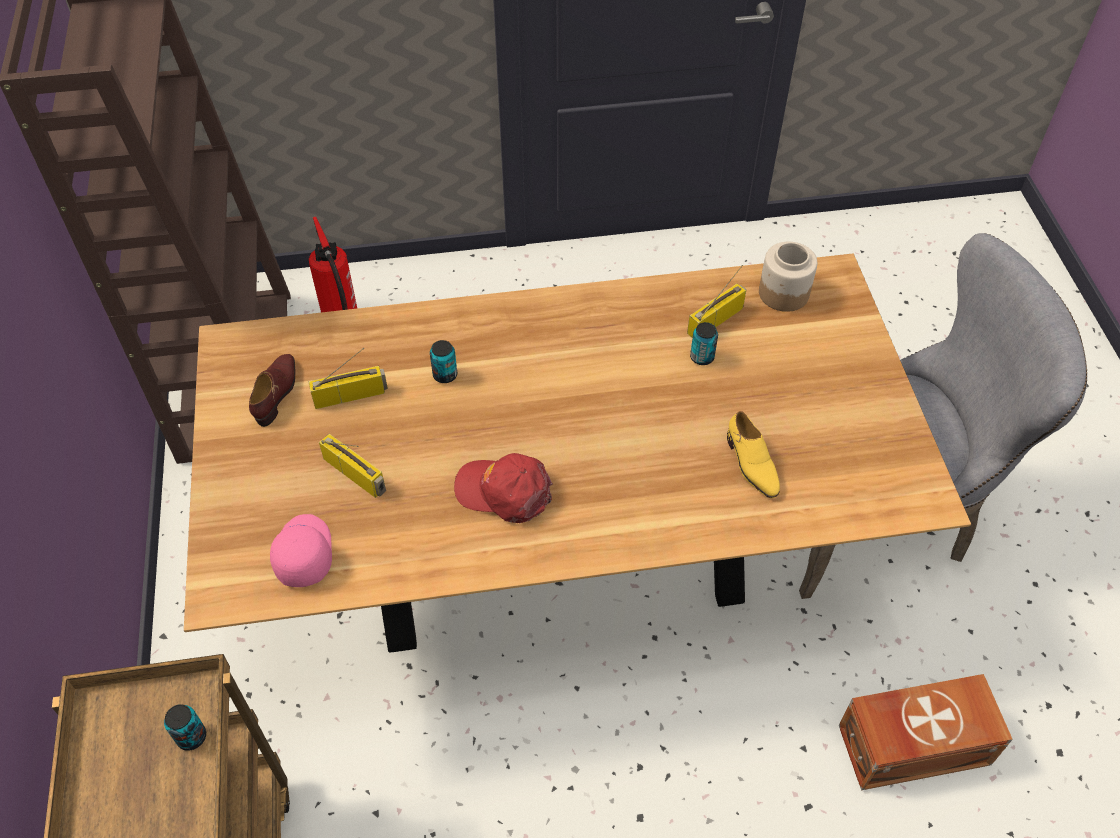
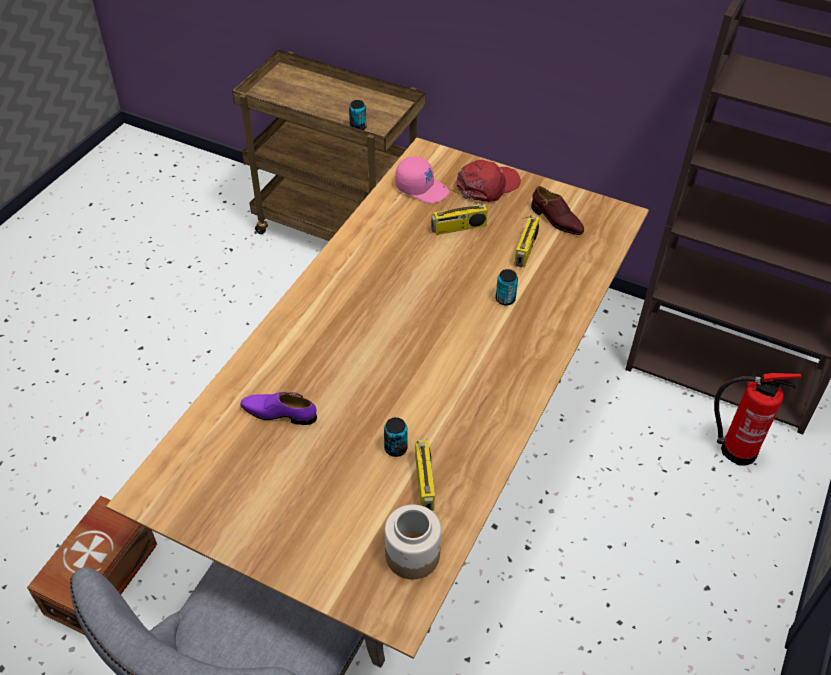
camera: 125 degrees right, 5 degrees down
red cap [454,453,553,523] -> red cap moved to [457,160,521,202]
yellow shoe [727,411,780,498] -> purple shoe [241,392,317,425]

